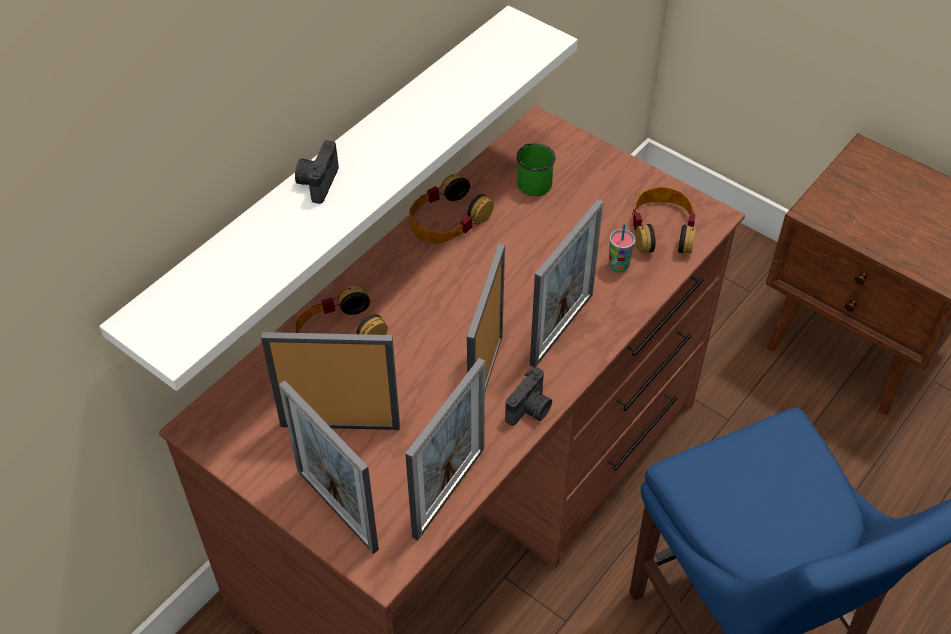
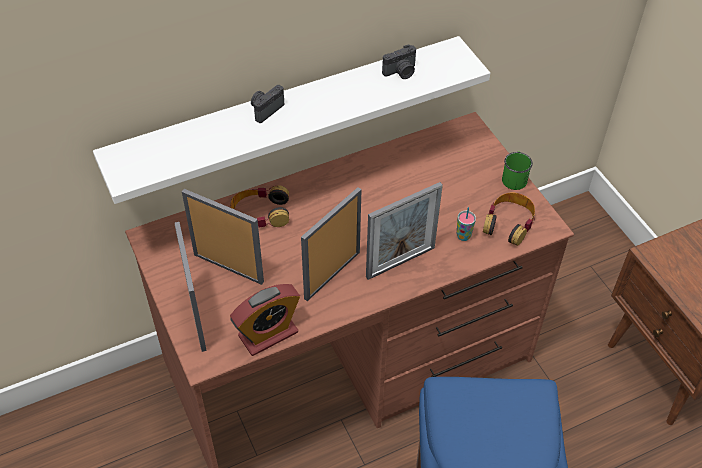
camera: 25 degrees right, 0 degrees up
picture frame [405,358,485,540] -> alarm clock [230,284,300,356]
headphones [409,173,494,244] -> none
camera [505,367,552,426] -> camera moved to [382,44,416,79]
green mug [517,143,555,196] -> green mug moved to [502,151,533,190]

